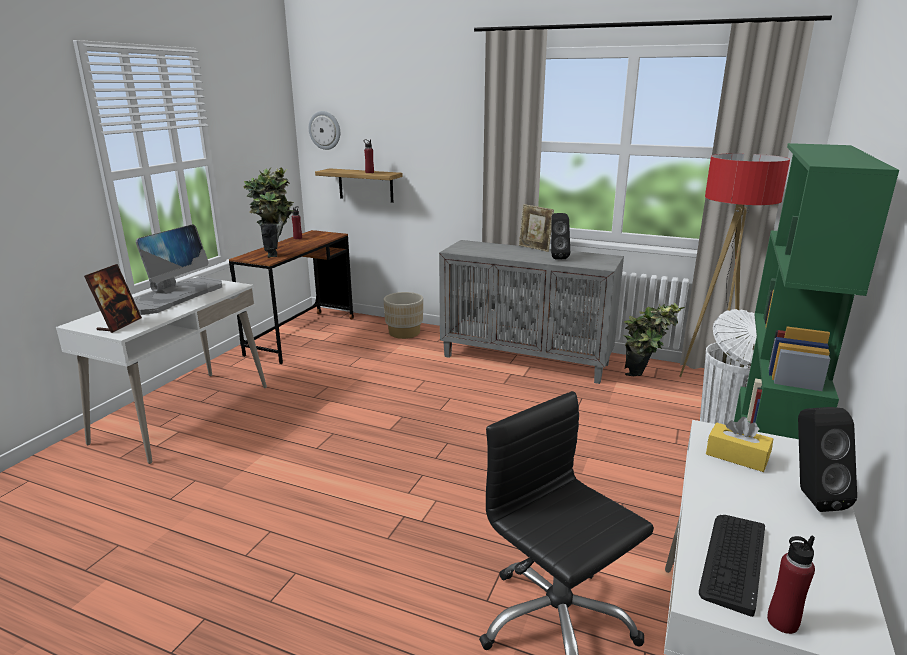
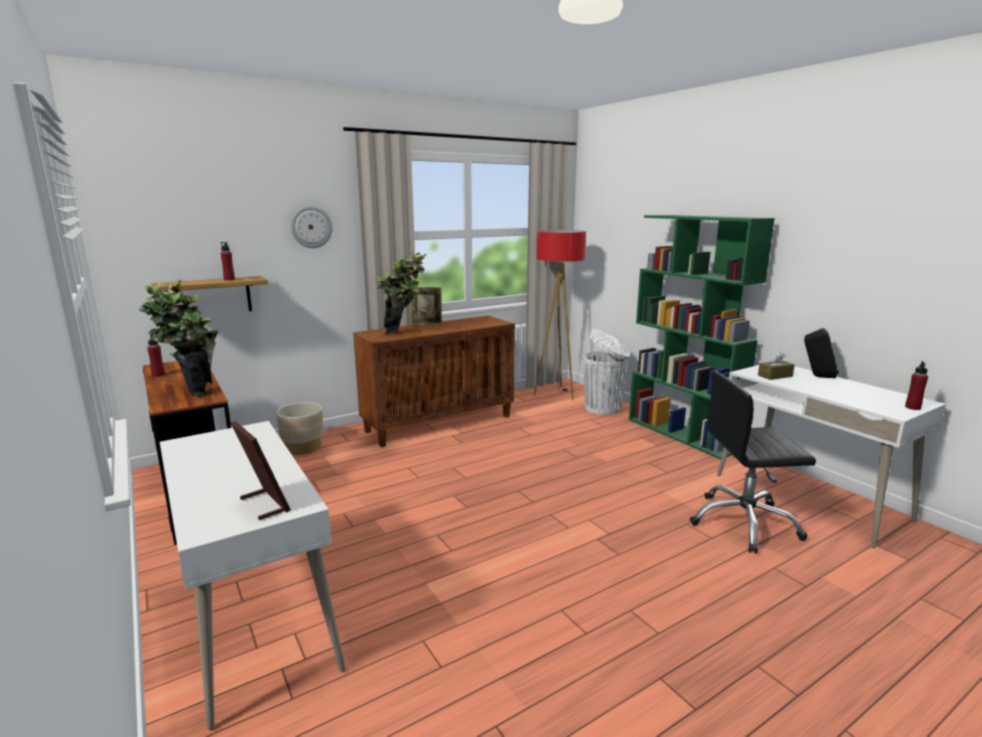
camera: 55 degrees left, 5 degrees down
monitor [133,224,222,315] -> none
wall clock [309,111,340,150] -> wall clock moved to [290,206,332,248]
grey cabinet [439,240,624,384] -> brown cabinet [353,316,515,447]
black speaker [551,213,570,260] -> none
potted plant [623,302,685,376] -> potted plant moved to [377,253,427,334]
keyboard [699,515,765,617] -> none
yellow tissue box [706,417,773,472] -> brown tissue box [758,352,795,380]

